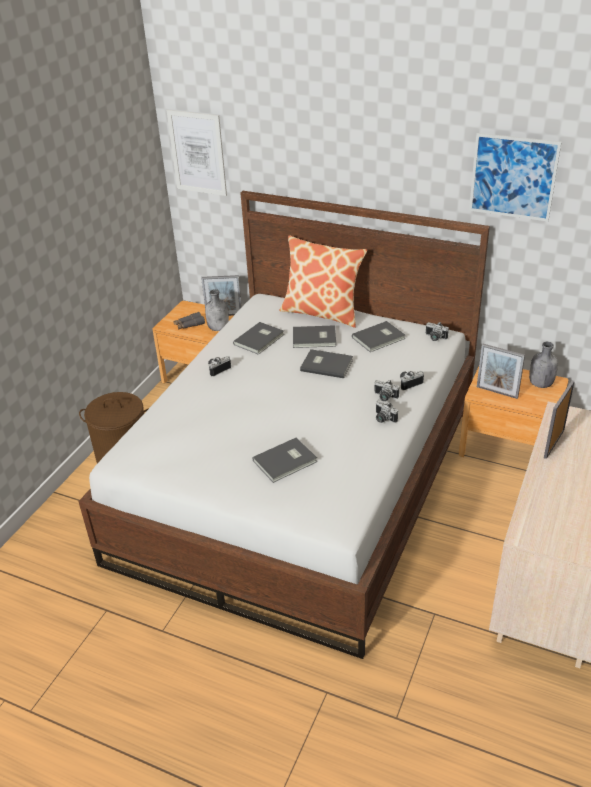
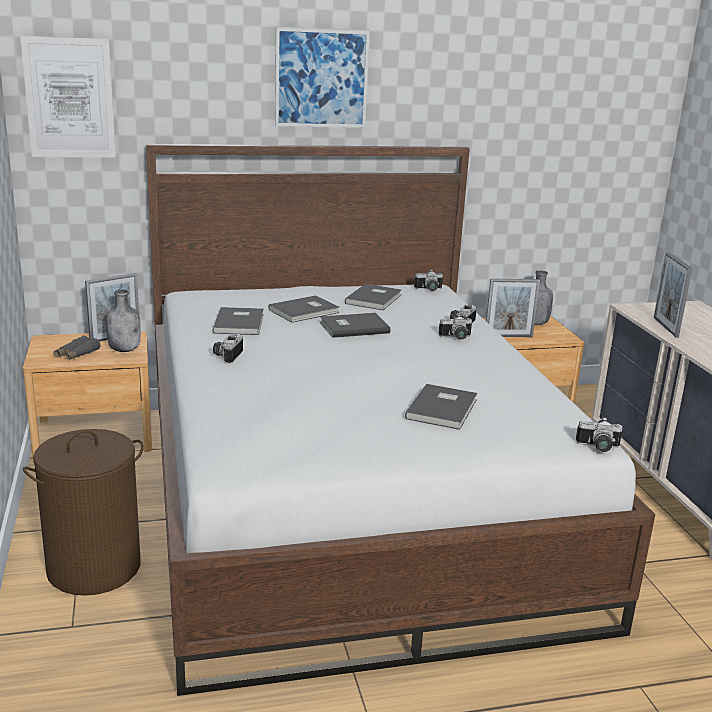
camera: 40 degrees left, 15 degrees down
pillow [279,236,367,328] -> none
camera [376,400,398,423] -> camera moved to [576,417,623,452]
picture [469,133,561,222] -> picture moved to [275,27,370,128]

